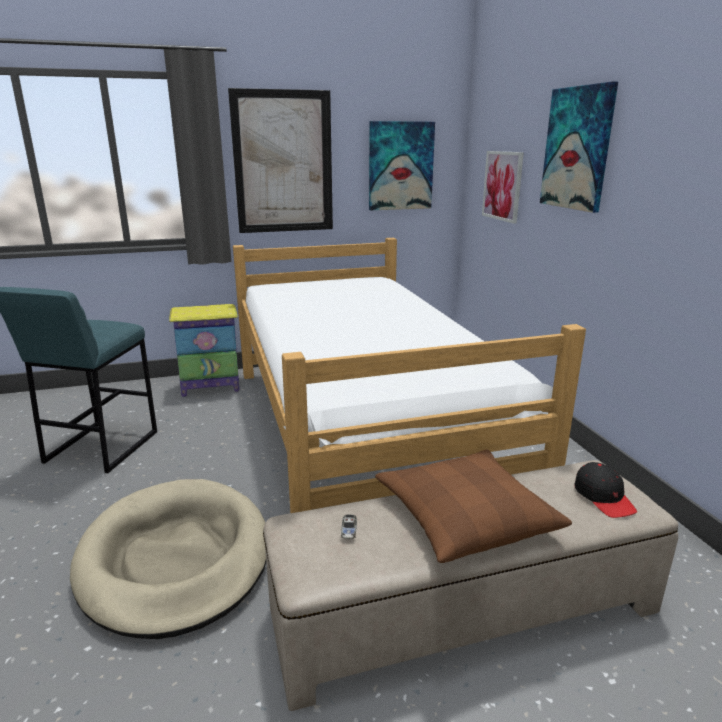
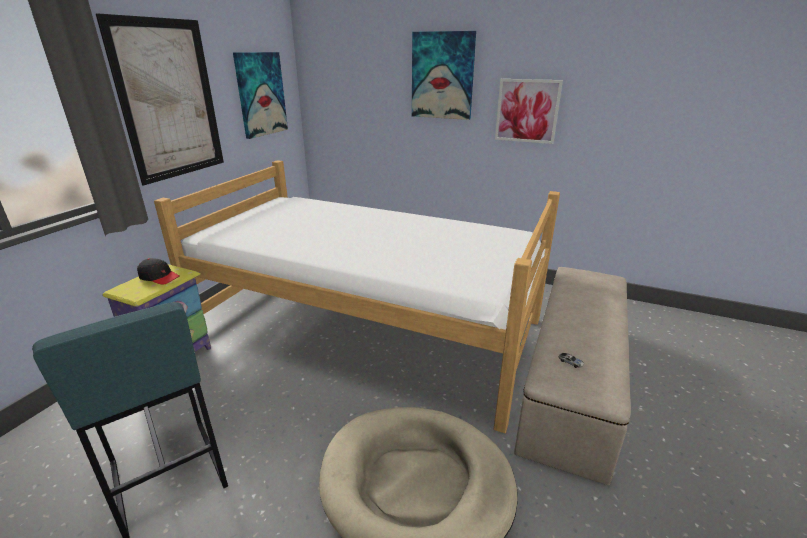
camera: 50 degrees left, 5 degrees up
brown pillow [375,450,572,563] -> none
picture [482,151,524,224] -> picture moved to [495,79,563,144]
black cap [574,462,637,518] -> black cap moved to [137,258,180,285]

